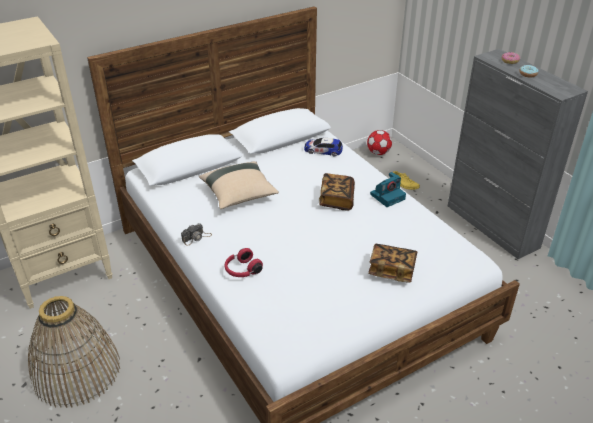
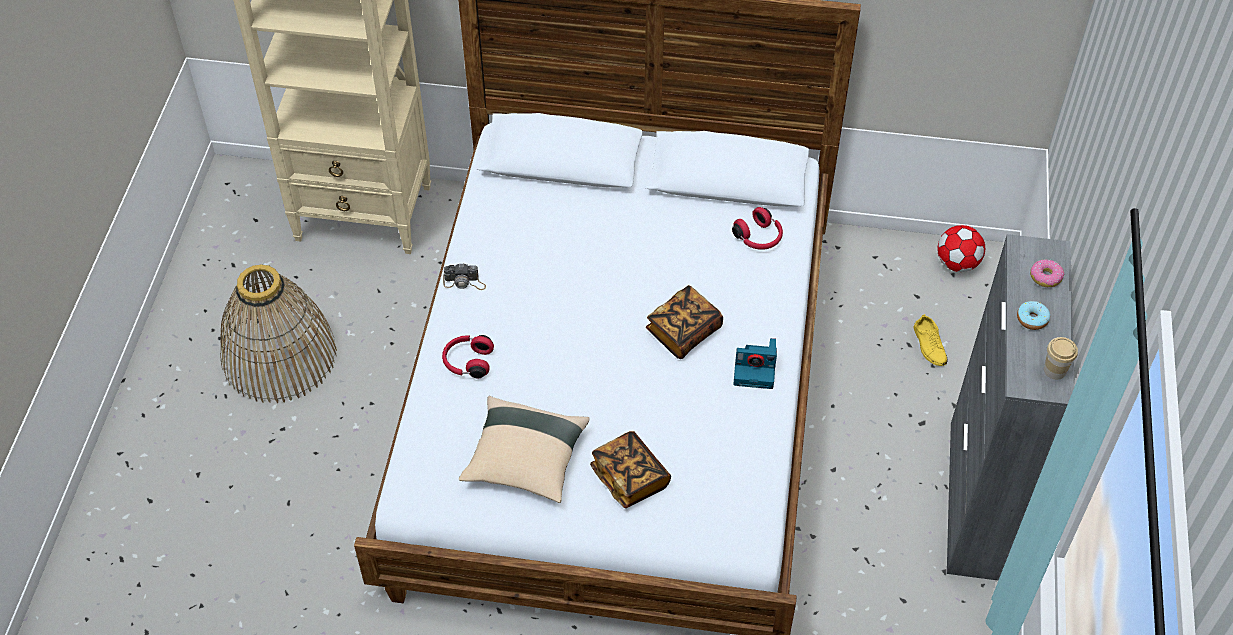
camera: 40 degrees right, 15 degrees up
beige pillow [199,161,279,209] -> beige pillow moved to [459,396,590,503]
toy car [304,137,343,157] -> red headphones [732,207,783,250]
none -> cup [1044,337,1078,380]

